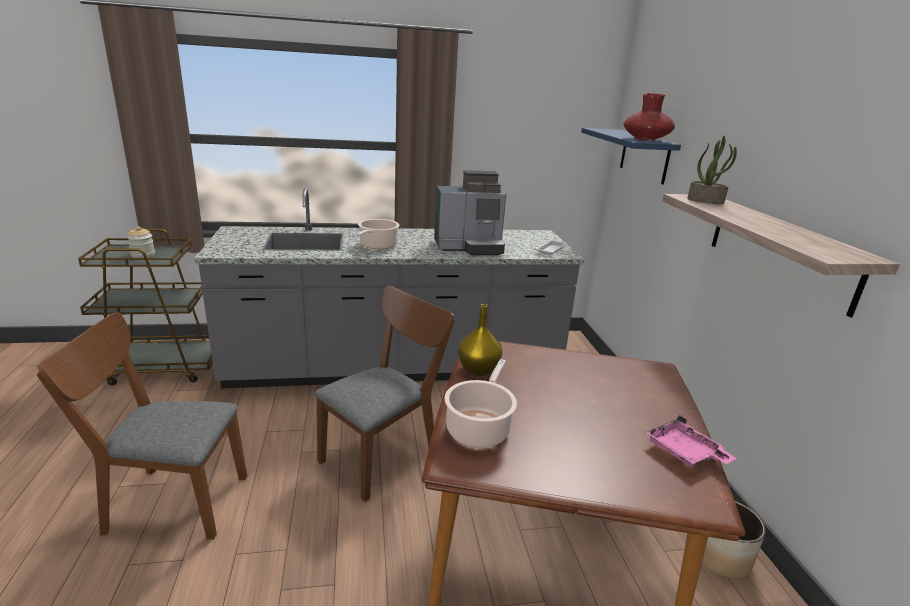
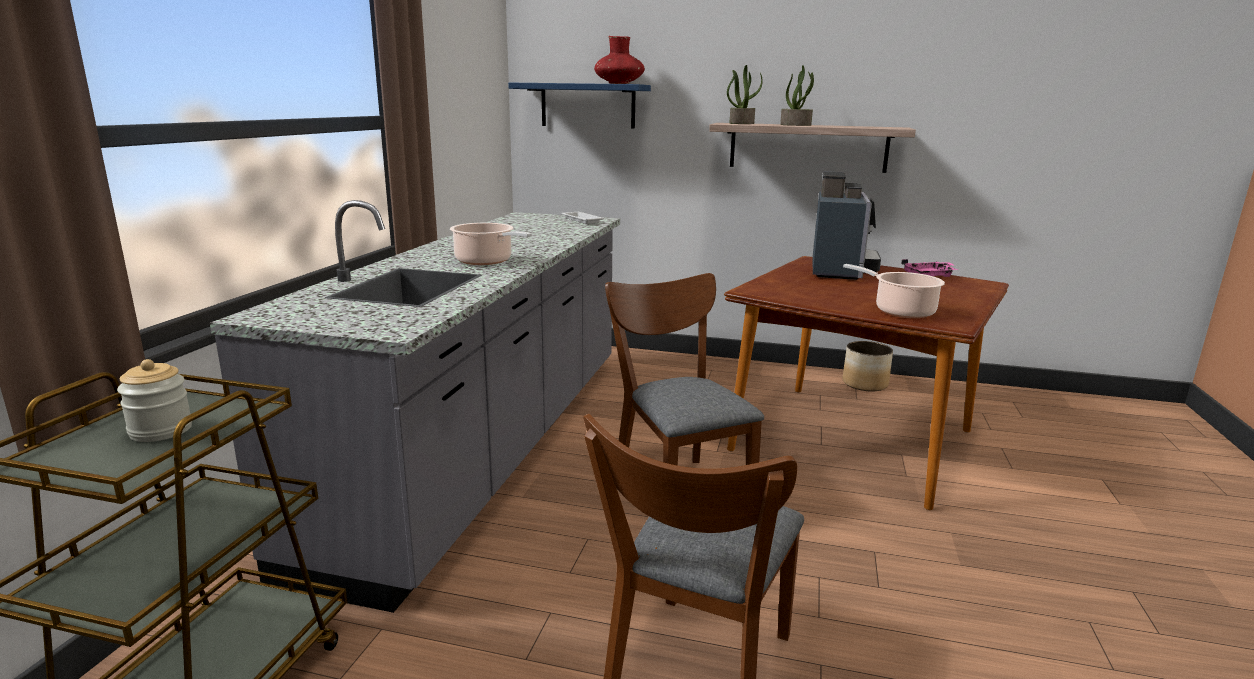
camera: 65 degrees left, 5 degrees down
coffee machine [434,170,506,255] -> coffee machine moved to [812,171,881,280]
yellow vase [458,304,502,376] -> none
none -> potted plant [780,65,814,126]

